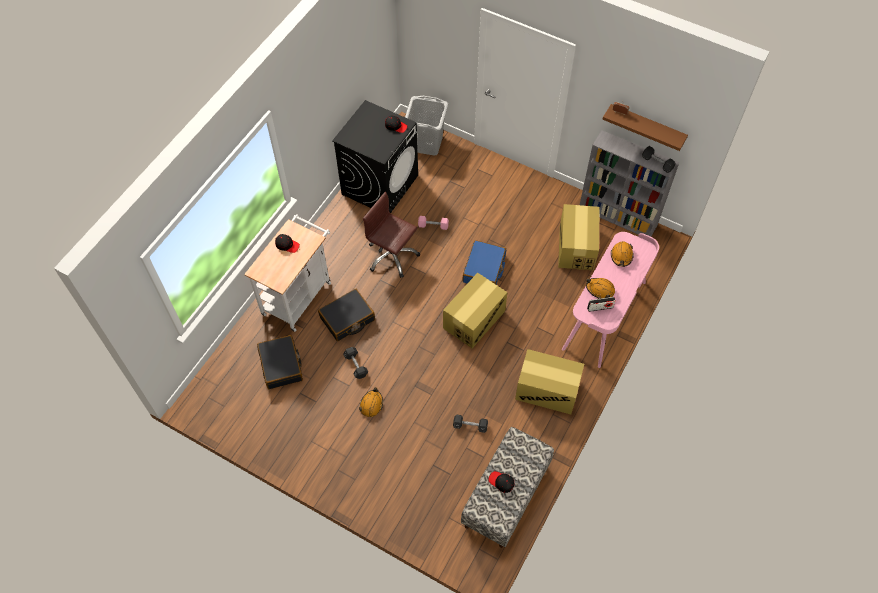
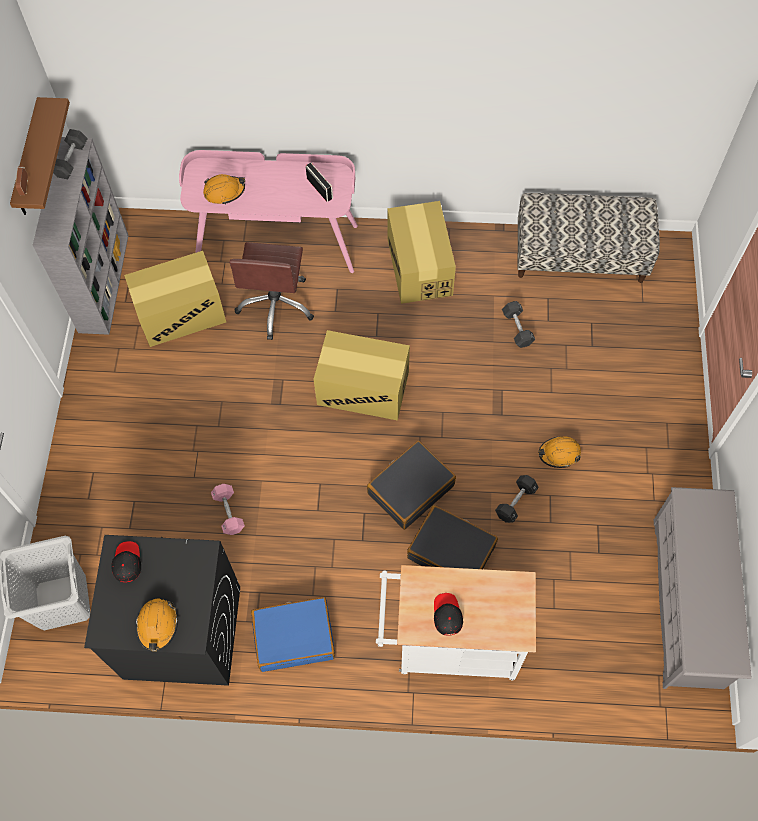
camera: 115 degrees left, 5 degrees up
black suitcase [257,335,303,389] -> black suitcase moved to [367,441,456,530]
brown office chair [363,192,420,278] -> brown office chair moved to [229,242,314,340]
blue suitcase [463,240,506,285] -> blue suitcase moved to [251,597,335,672]
black cap [488,471,514,493] -> none
orange hard hat [586,278,615,299] -> orange hard hat moved to [136,599,178,651]
none -> grey shoe rack [654,487,751,689]

